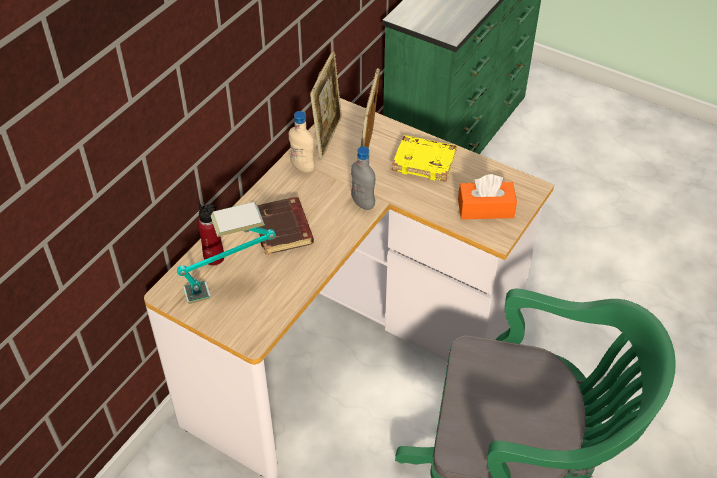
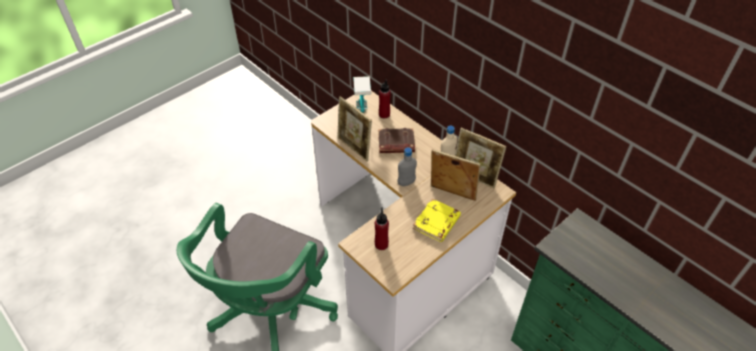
camera: 105 degrees right, 0 degrees up
orange tissue box [458,174,517,219] -> red bottle [375,207,389,250]
none -> picture frame [337,96,372,161]

